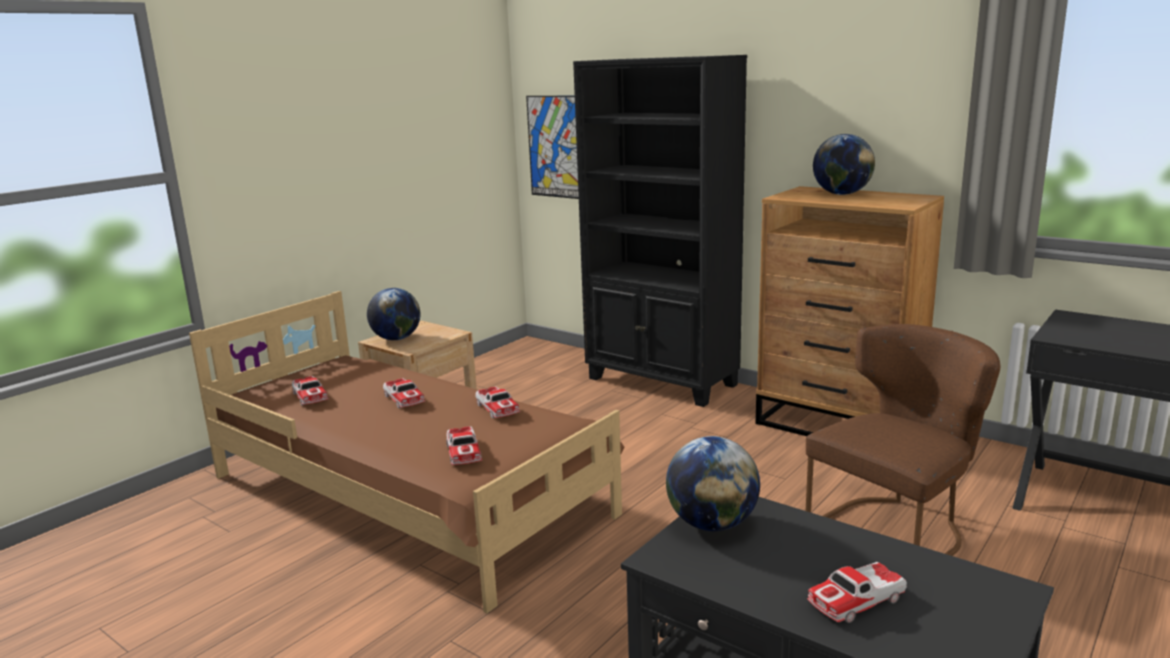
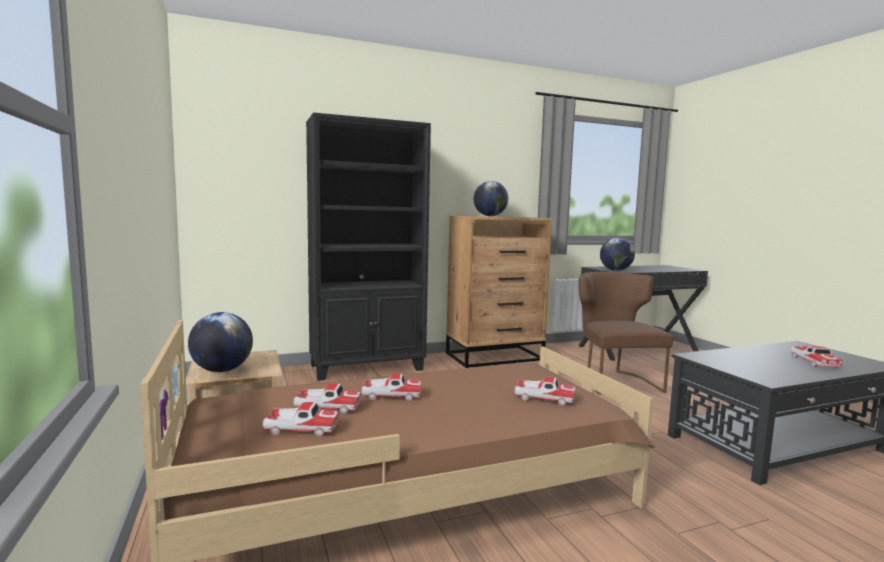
camera: 60 degrees left, 10 degrees down
toy car [475,387,520,418] -> toy car moved to [293,383,361,414]
picture [526,96,579,199] -> none
globe [666,436,760,531] -> globe moved to [600,237,635,271]

